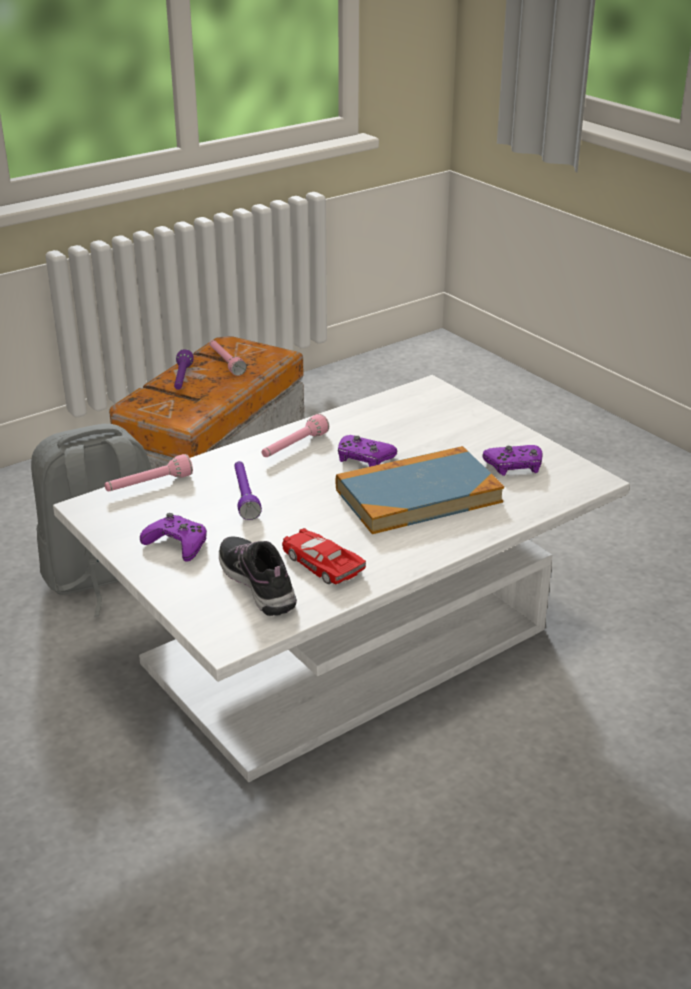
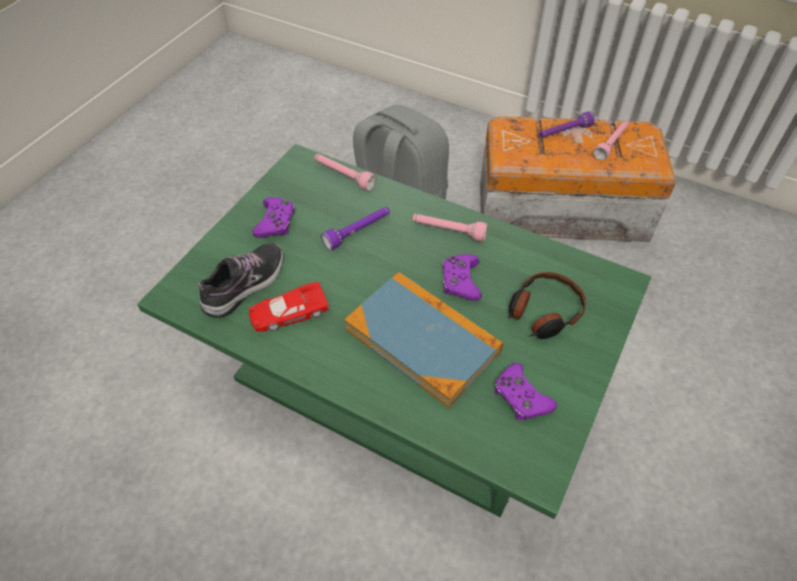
camera: 65 degrees right, 20 degrees up
white coffee table [53,375,630,782] -> green coffee table [137,144,651,519]
red toy car [282,528,366,585] -> red toy car turned 135 degrees counterclockwise [249,282,329,332]
none -> headphones [508,272,586,339]

